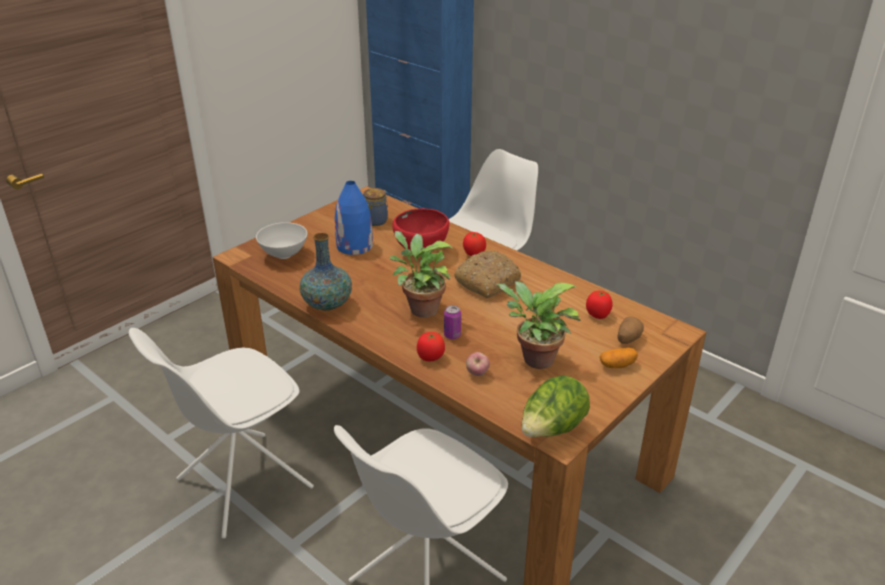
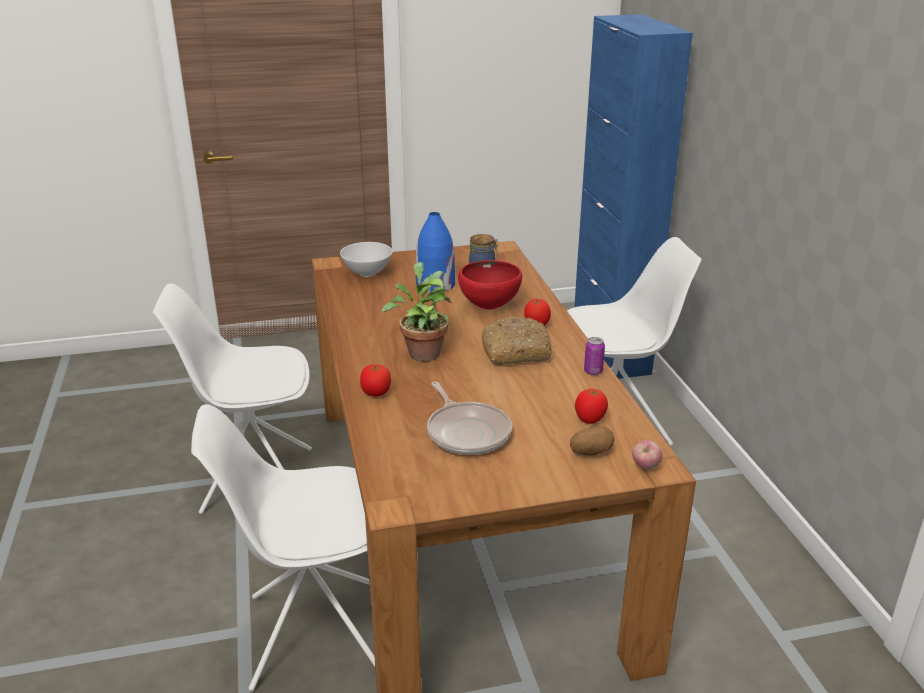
camera: 35 degrees right, 5 degrees down
vase [300,233,352,311] -> none
can [444,305,461,339] -> can moved to [584,337,605,375]
apple [466,352,490,376] -> apple moved to [632,440,663,469]
potted plant [496,281,581,369] -> frying pan [427,382,512,455]
lettuce [522,375,590,437] -> none
potato [600,348,638,368] -> none

